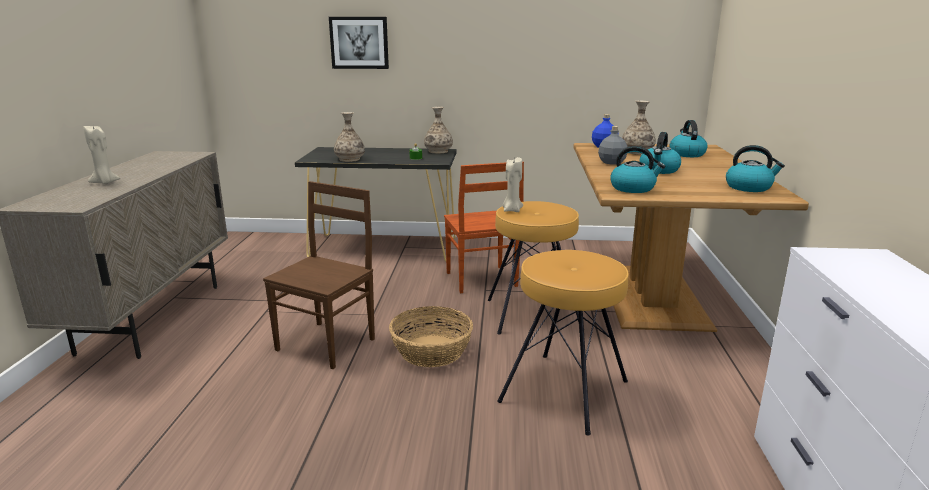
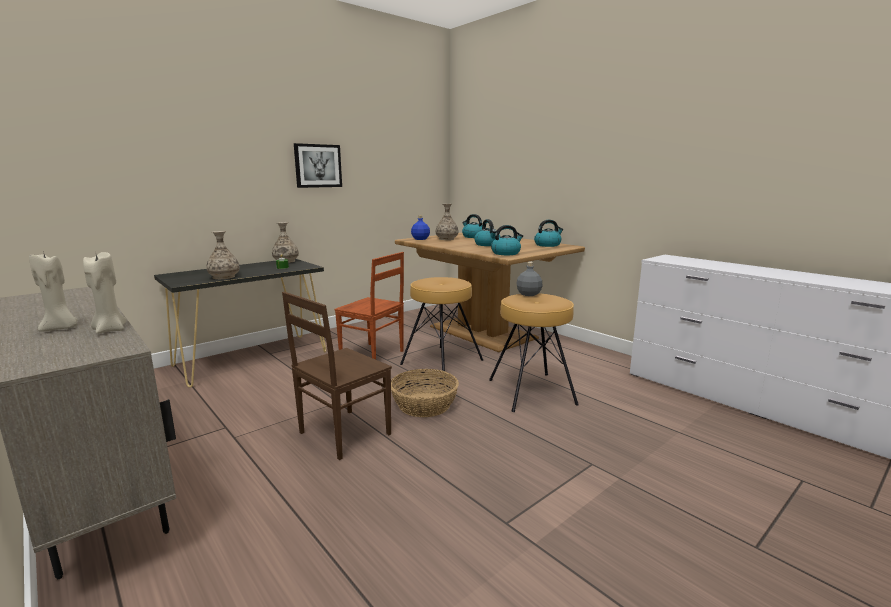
camera: 45 degrees left, 5 degrees down
brown chair [263,181,375,369] -> brown chair turned 120 degrees counterclockwise [282,292,392,460]
picture [329,17,389,69] -> picture moved to [294,143,342,188]
beige candle [503,157,523,212] -> beige candle moved to [83,251,127,334]
grey bottle [598,126,627,165] -> grey bottle moved to [516,262,542,296]

